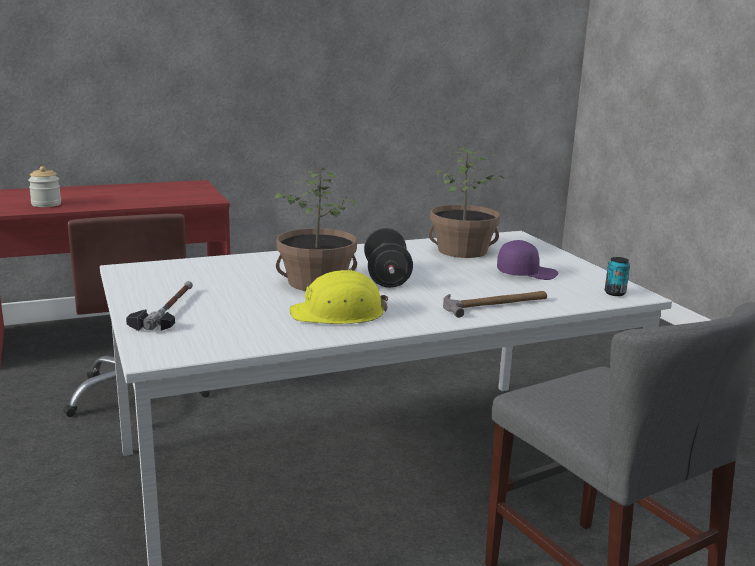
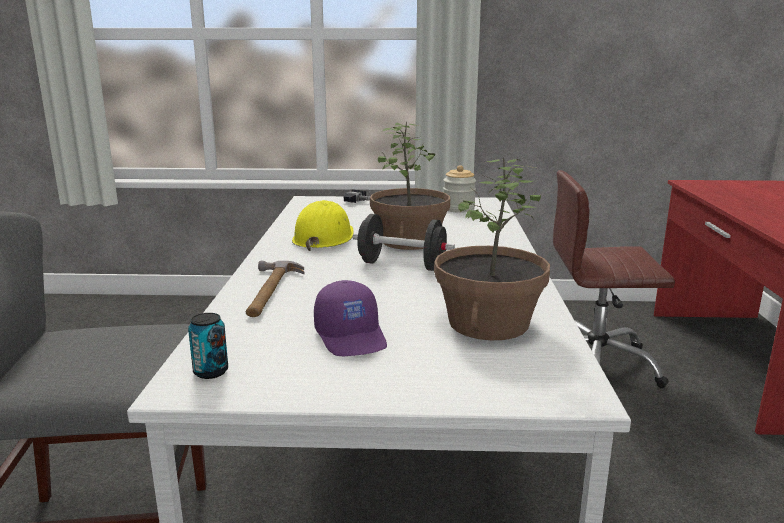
camera: 115 degrees right, 0 degrees up
jar [28,166,61,207] -> jar moved to [443,165,476,213]
purple cap [497,240,558,280] -> purple cap turned 45 degrees counterclockwise [314,280,387,356]

